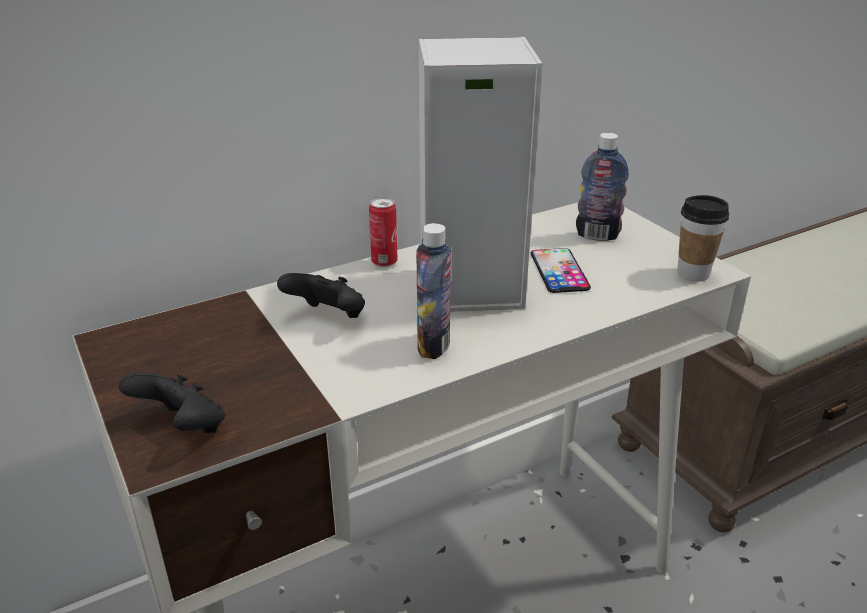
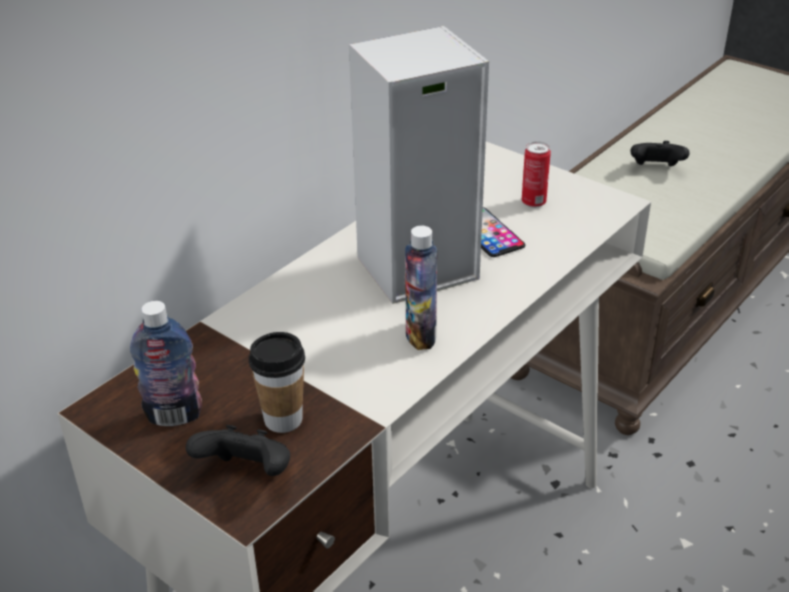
camera: 20 degrees left, 5 degrees up
black game controller [277,273,365,318] -> black game controller moved to [630,141,689,166]
can [369,197,398,267] -> can moved to [522,141,551,208]
bottle [576,133,629,241] -> bottle moved to [130,301,202,426]
cup [677,195,729,282] -> cup moved to [249,332,305,433]

